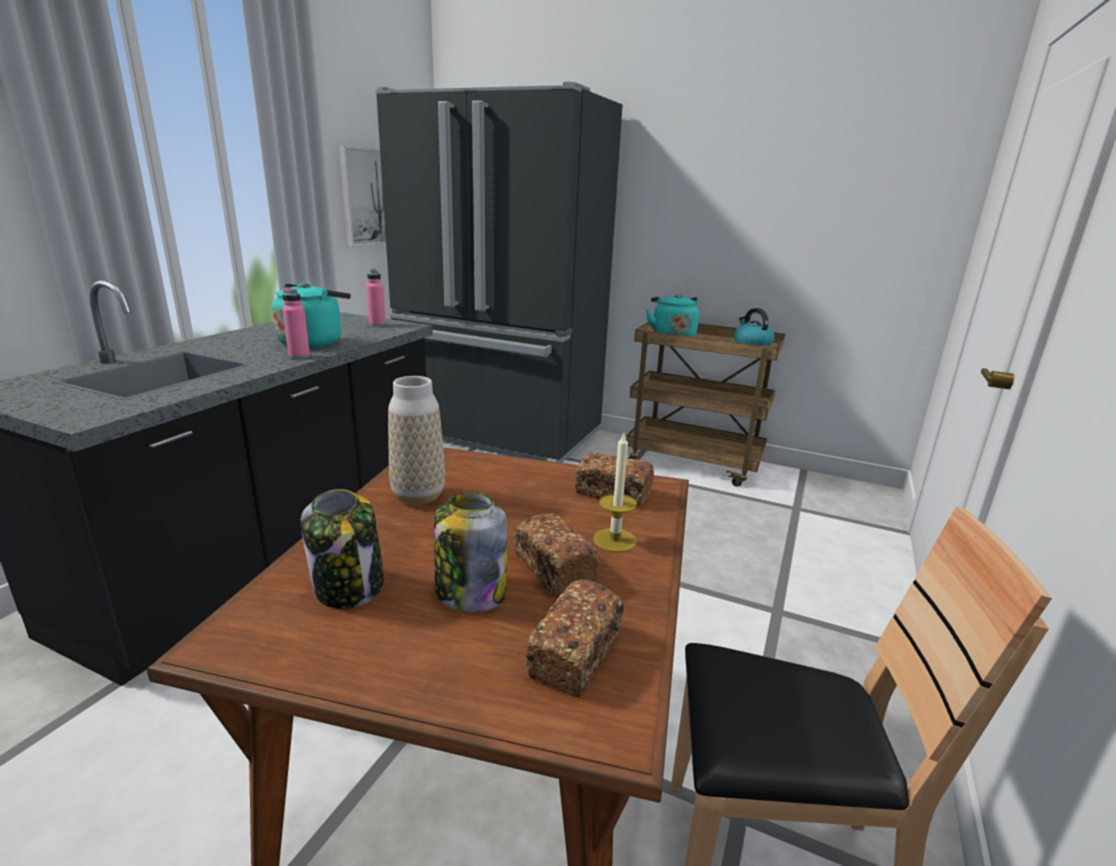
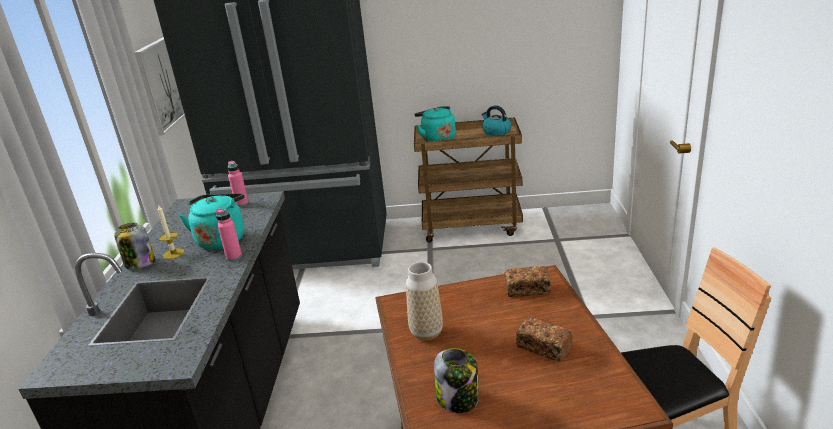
camera: 20 degrees left, 5 degrees up
jar [434,492,507,612] -> jar moved to [114,223,155,269]
bread [526,579,624,698] -> none
candle [593,433,637,552] -> candle moved to [157,205,185,259]

